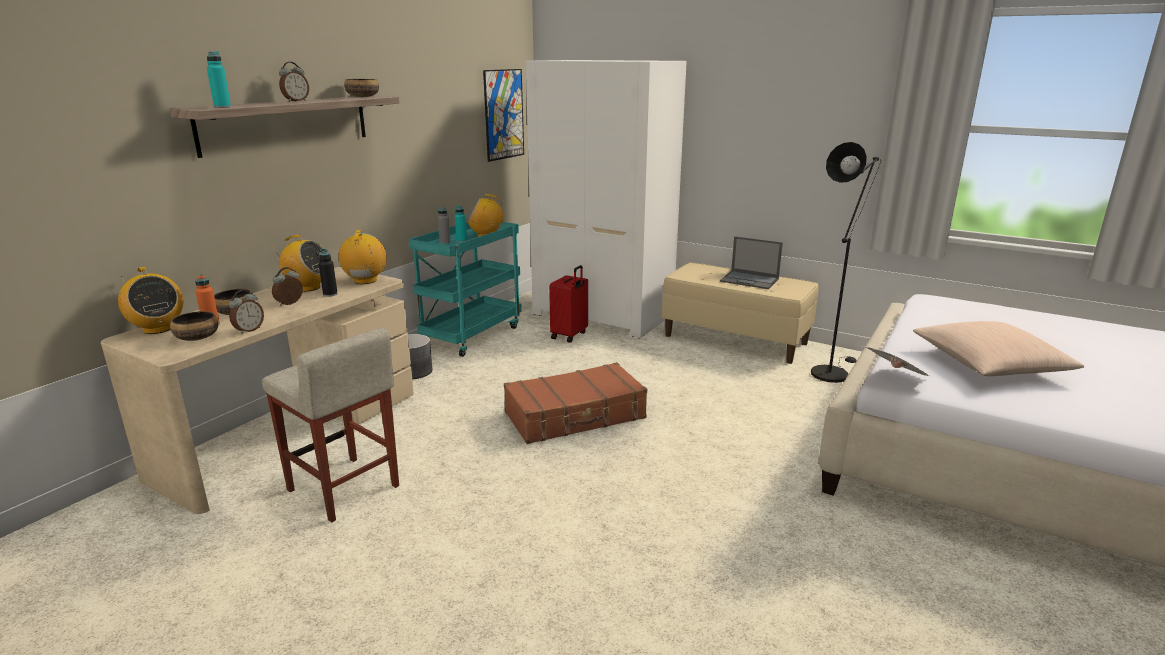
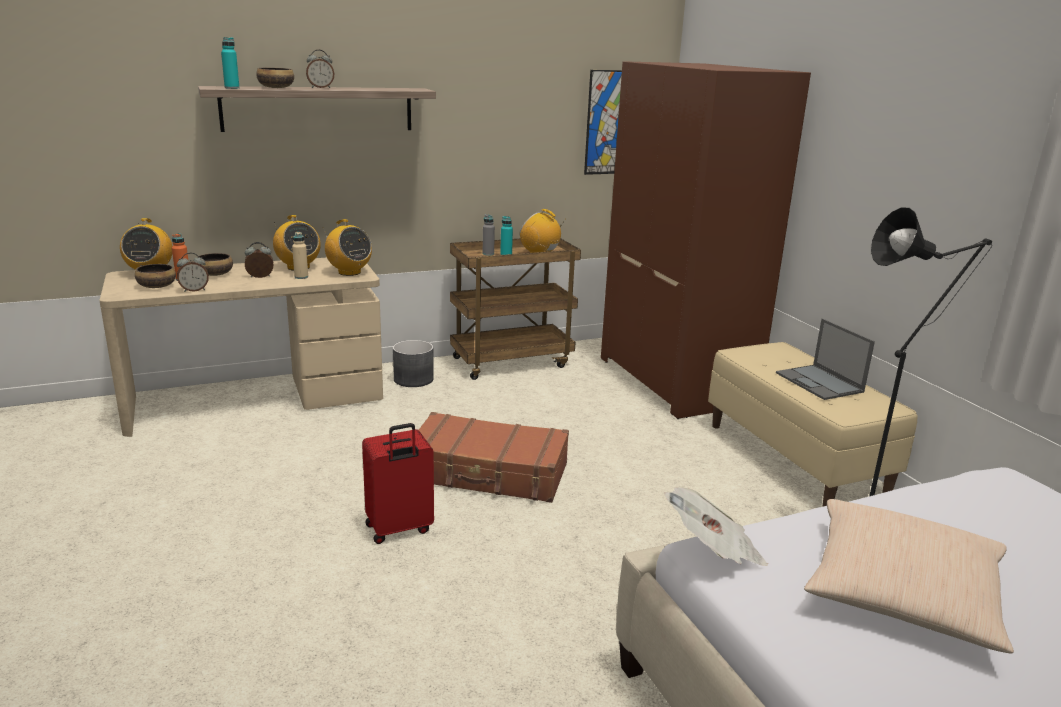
camera: 35 degrees right, 0 degrees up
beige stool [262,328,399,523] -> none
black bottle [319,249,338,297] -> beige bottle [292,232,308,279]
radio [339,230,387,284] -> radio turned 105 degrees clockwise [323,219,372,276]
bowl [344,79,379,97] -> bowl moved to [256,68,294,88]
turquoise cart [409,222,522,357] -> brown cart [450,239,581,380]
white wardrobe [526,60,687,339] -> brown wardrobe [601,61,811,419]
red suitcase [549,265,588,343] -> red suitcase moved to [362,423,434,544]

